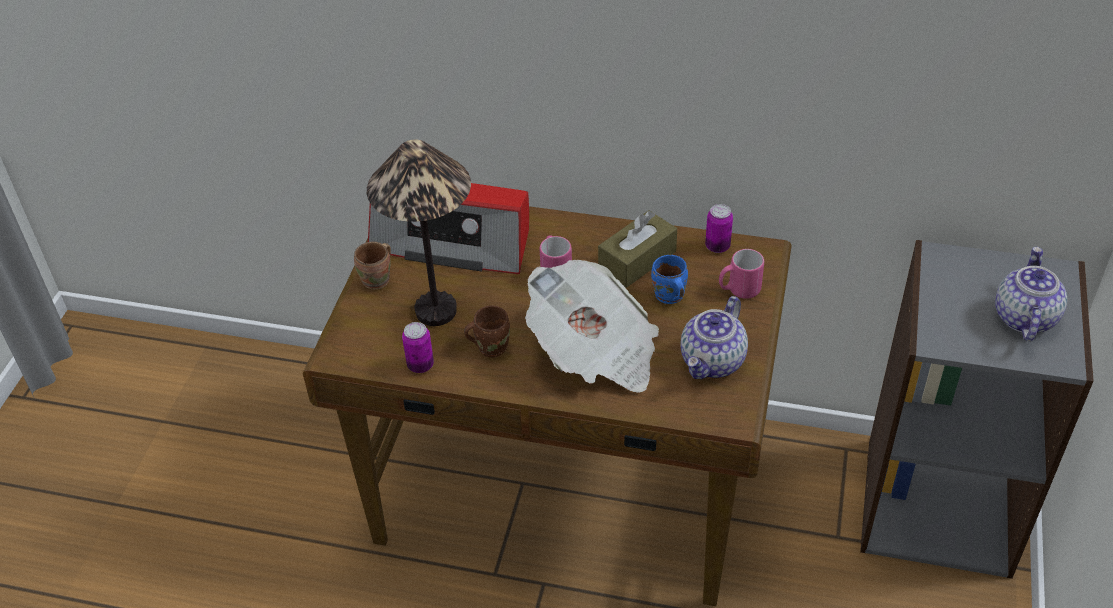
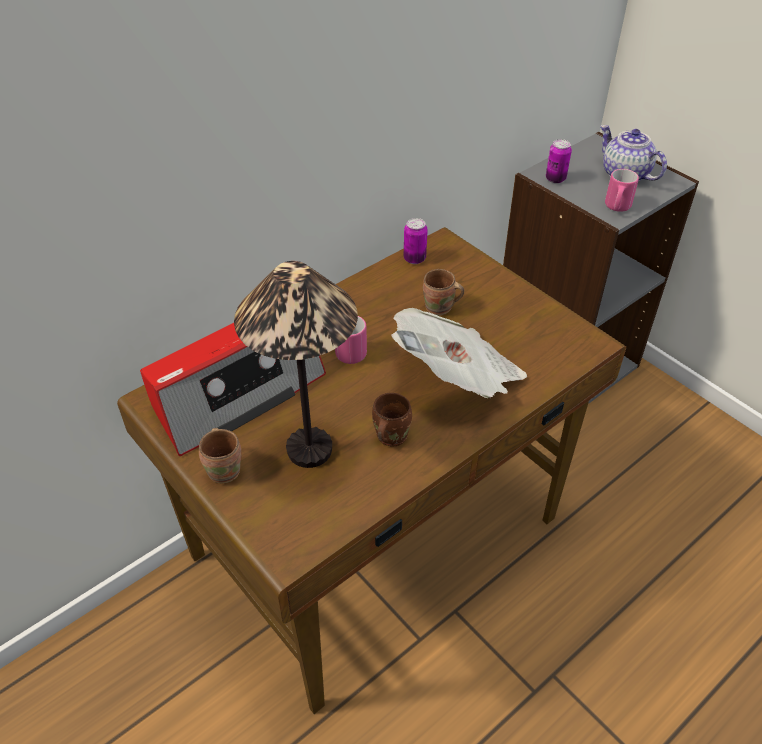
camera: 55 degrees left, 0 degrees up
can [402,322,434,373] -> can moved to [546,139,572,183]
brown tissue box [598,211,677,288] -> none
blue mug [651,255,688,304] -> brown mug [423,269,464,316]
teapot [680,296,748,379] -> none
pink mug [719,249,764,299] -> pink mug moved to [605,169,639,212]

